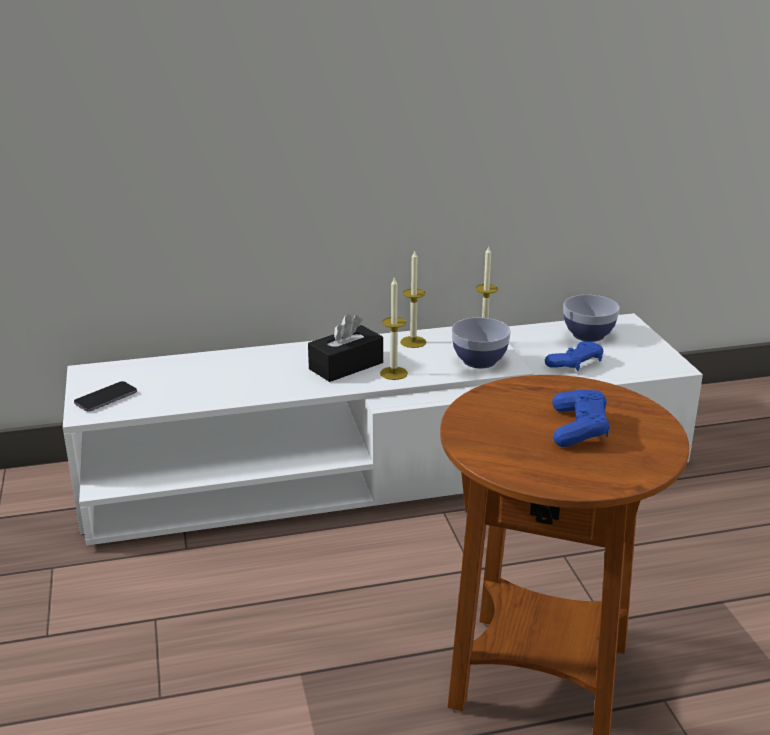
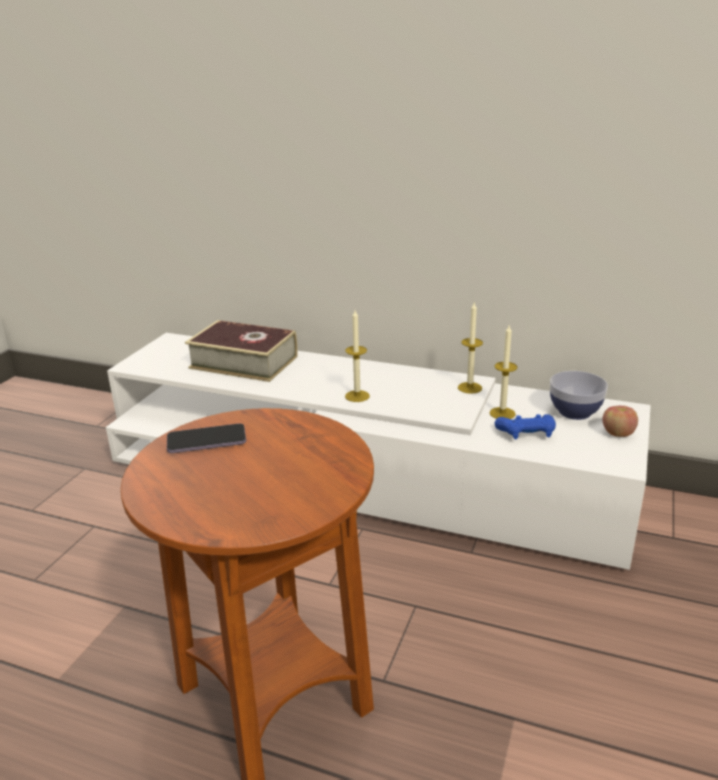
camera: 35 degrees right, 0 degrees up
phone [74,381,137,412] -> phone moved to [167,423,246,453]
black tissue box [308,314,383,382] -> none
candle [400,250,426,348] -> candle moved to [490,325,518,419]
bowl [452,318,511,368] -> none
blue game controller [552,390,610,447] -> none
none -> book [185,320,298,382]
none -> apple [603,406,638,437]

